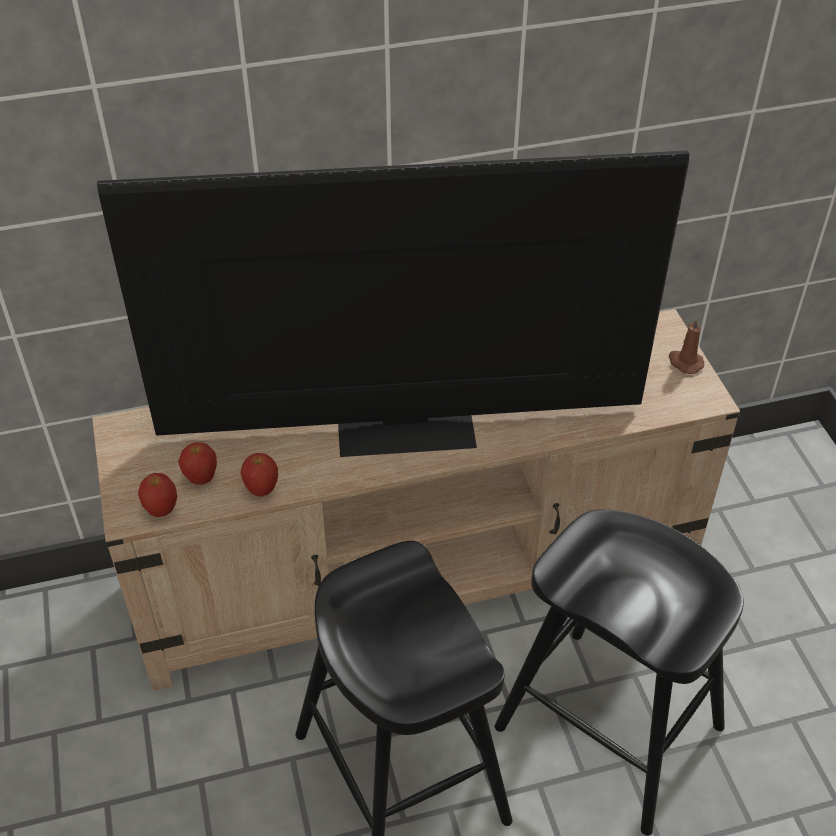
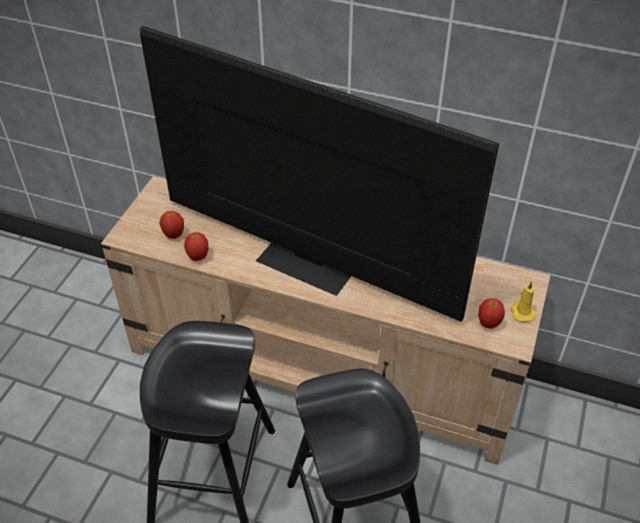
camera: 35 degrees right, 0 degrees up
apple [138,473,177,517] -> apple moved to [478,298,505,329]
brown candle [669,317,704,374] -> yellow candle [511,281,537,322]

